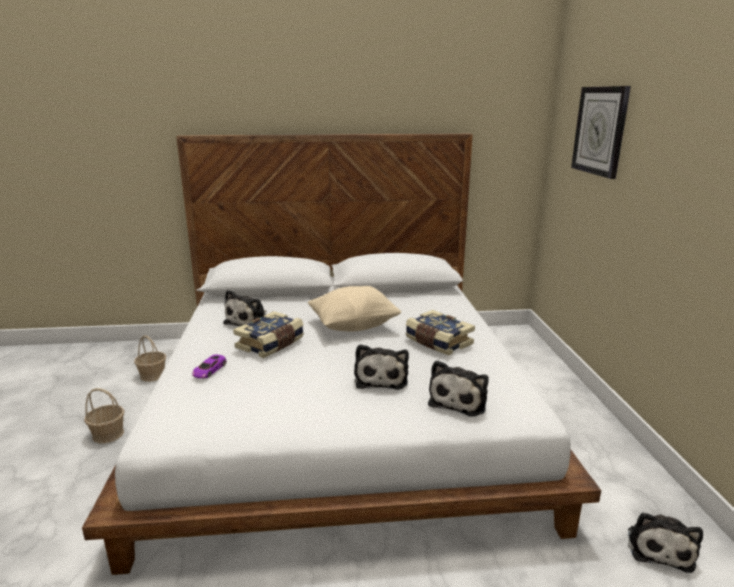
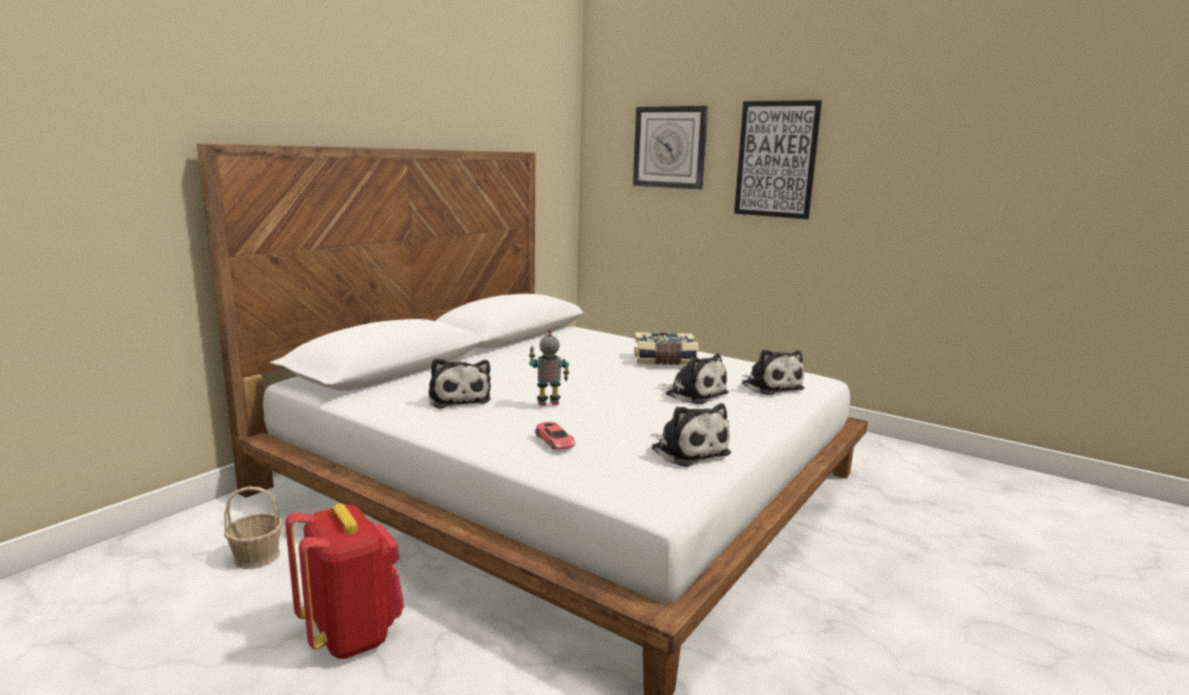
camera: 50 degrees left, 5 degrees down
basket [84,388,124,444] -> red backpack [285,503,405,659]
purple toy car [192,355,227,378] -> red toy car [535,422,575,450]
book [233,311,304,358] -> toy robot [529,329,569,406]
beige pillow [307,286,401,332] -> none
plush toy [628,512,703,573] -> plush toy moved to [651,403,731,467]
none -> picture [734,100,822,219]

